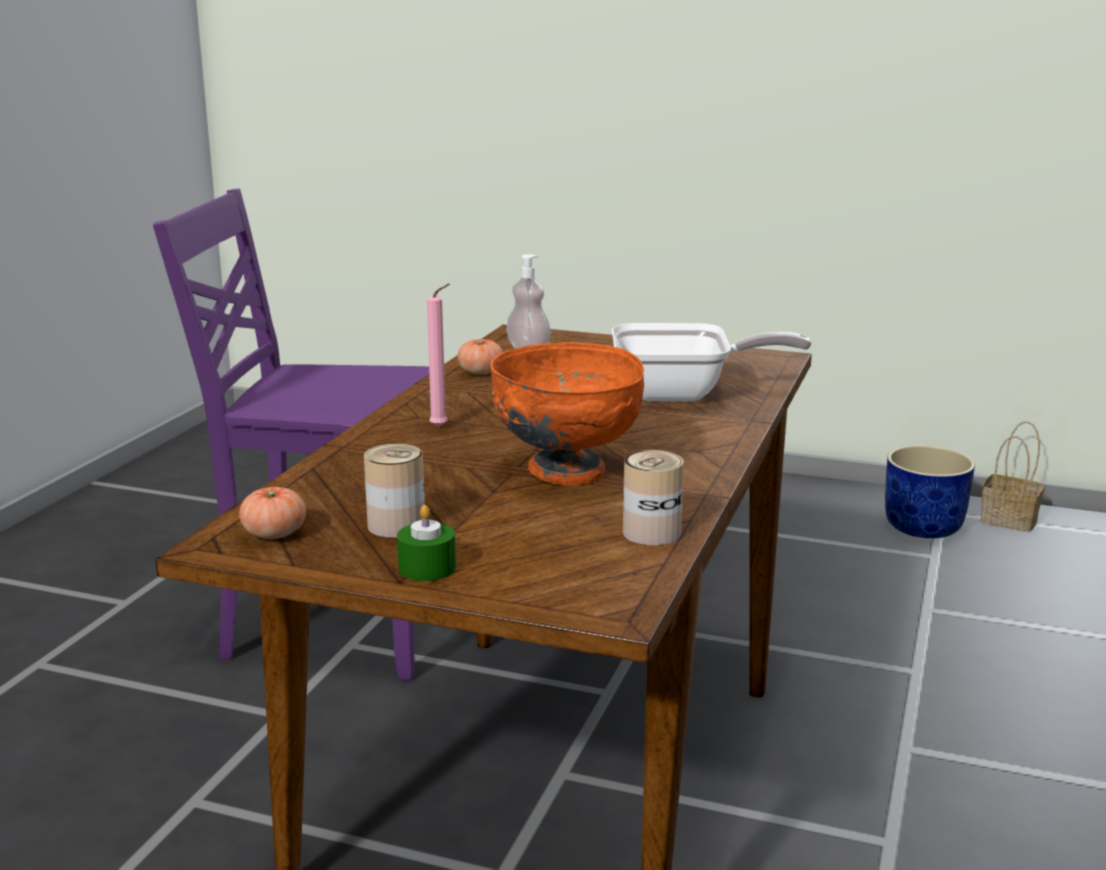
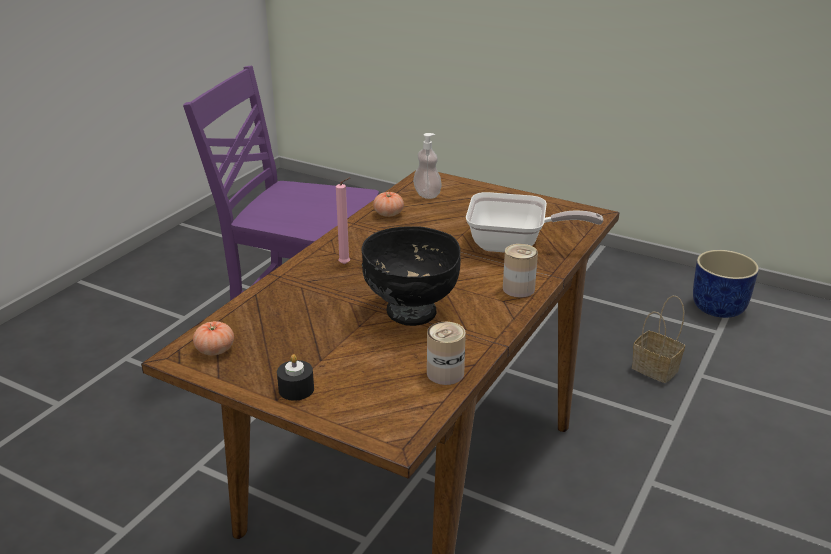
camera: 10 degrees right, 10 degrees up
can [364,444,425,538] -> can moved to [503,244,538,297]
green candle [397,505,456,581] -> black candle [277,354,314,401]
orange bowl [490,342,644,485] -> black bowl [361,226,461,326]
basket [980,421,1045,532] -> basket moved to [632,296,685,383]

